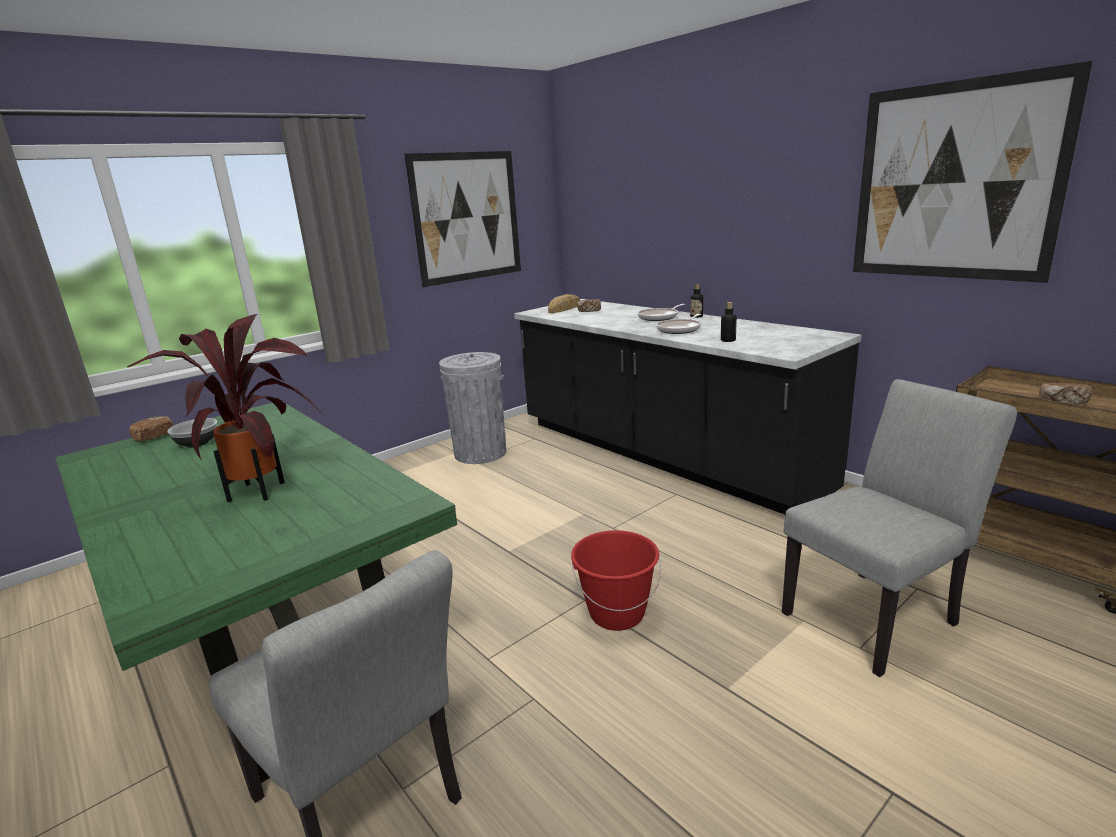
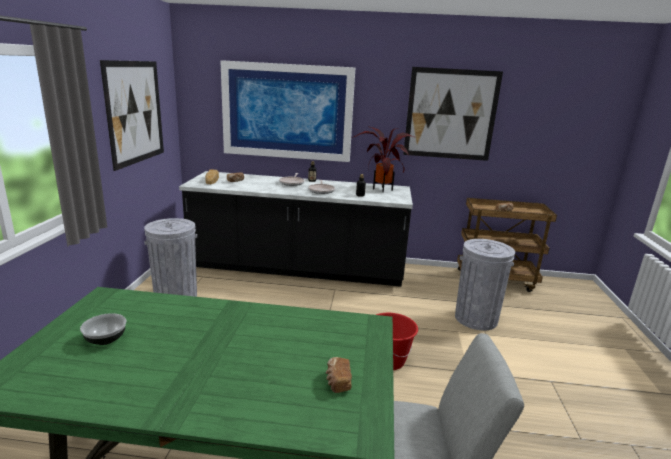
camera: 45 degrees left, 0 degrees up
potted plant [127,314,324,502] -> potted plant moved to [352,127,416,193]
bread [129,416,174,441] -> bread moved to [326,357,352,393]
grey chair [782,379,1017,677] -> grey trash can [455,239,515,331]
none -> picture [220,60,355,162]

